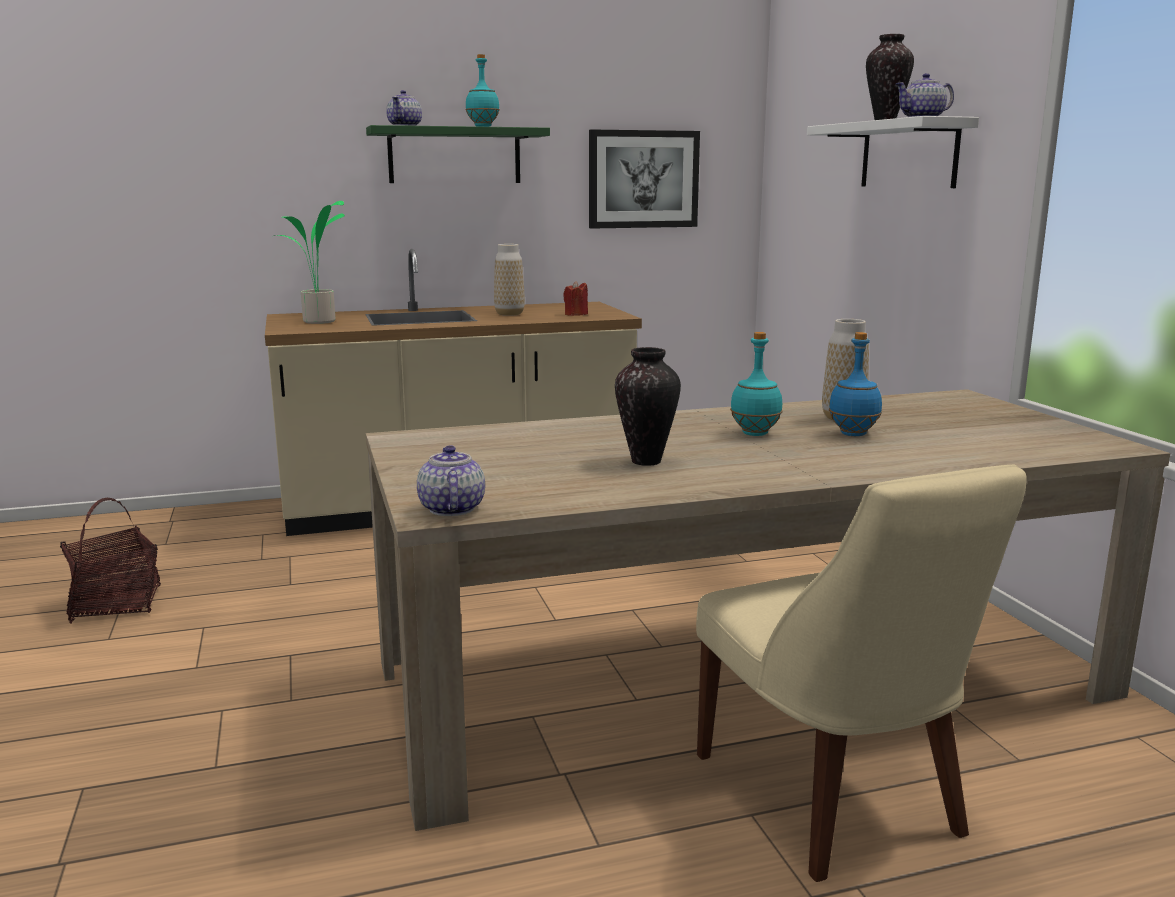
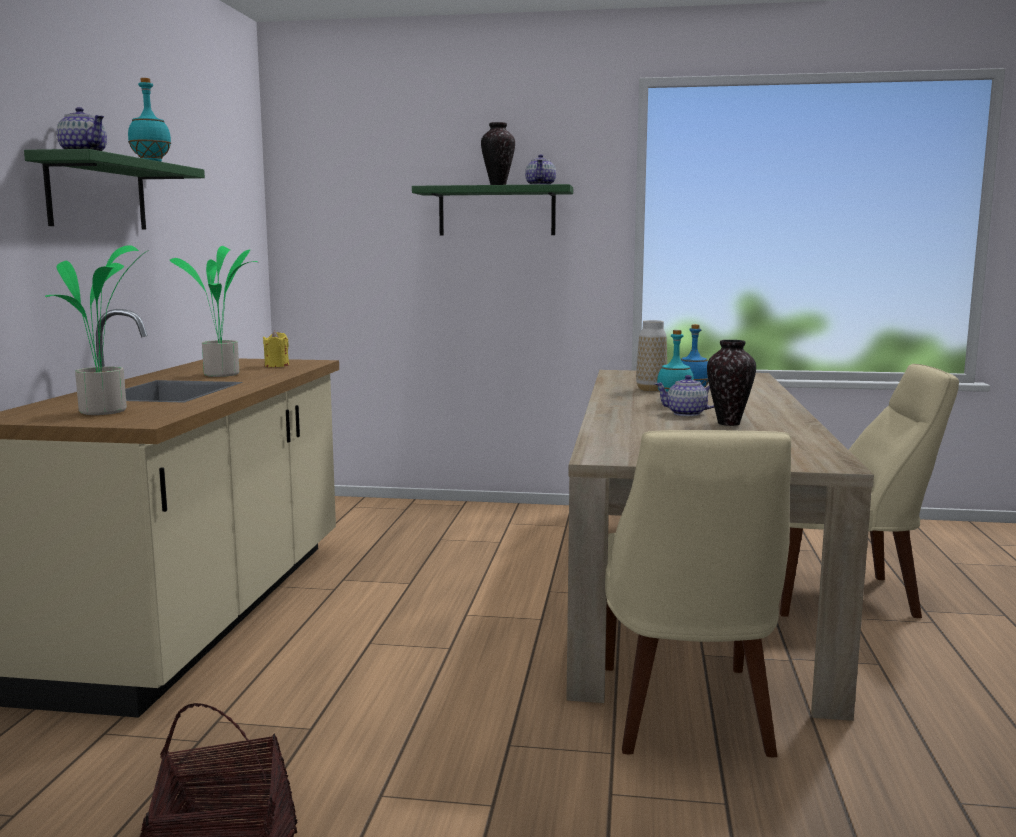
camera: 65 degrees left, 5 degrees down
teapot [417,445,485,516] -> teapot moved to [655,375,714,416]
vase [494,244,525,316] -> potted plant [170,246,258,377]
red candle [563,281,588,316] -> yellow candle [263,331,289,367]
picture [589,129,700,229] -> none
white shelf [807,116,979,188] -> green shelf [412,184,573,236]
none -> beige chair [605,430,791,757]

